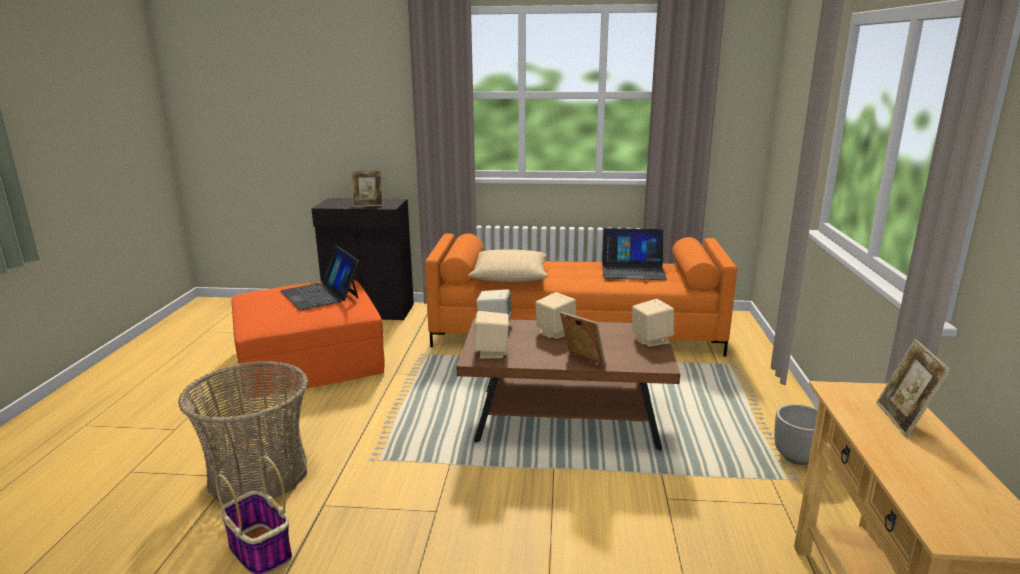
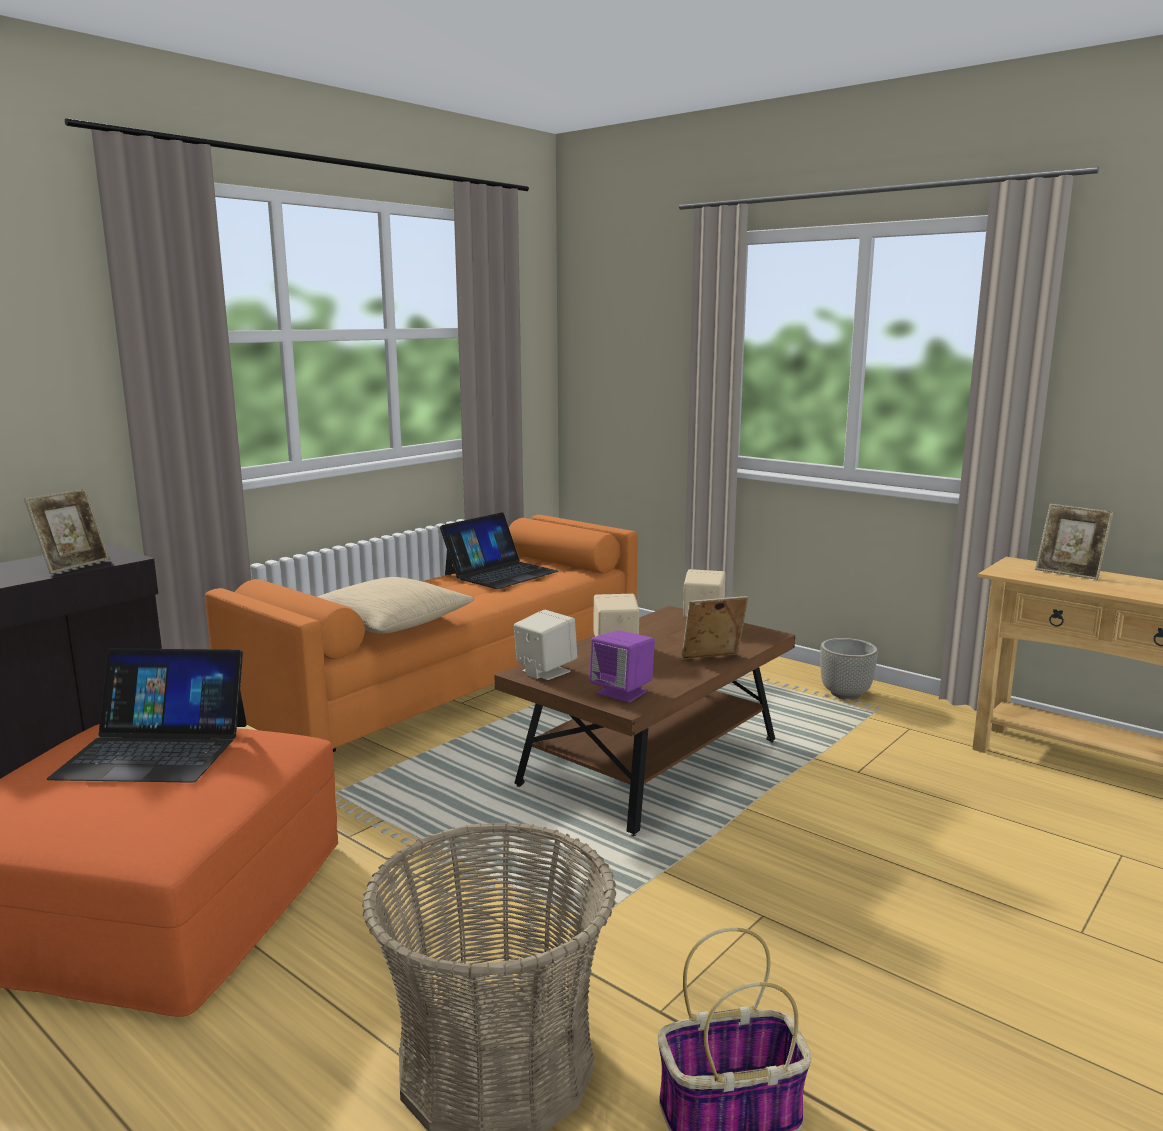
camera: 55 degrees left, 5 degrees down
beige speaker [473,311,509,359] -> purple speaker [589,630,655,703]

